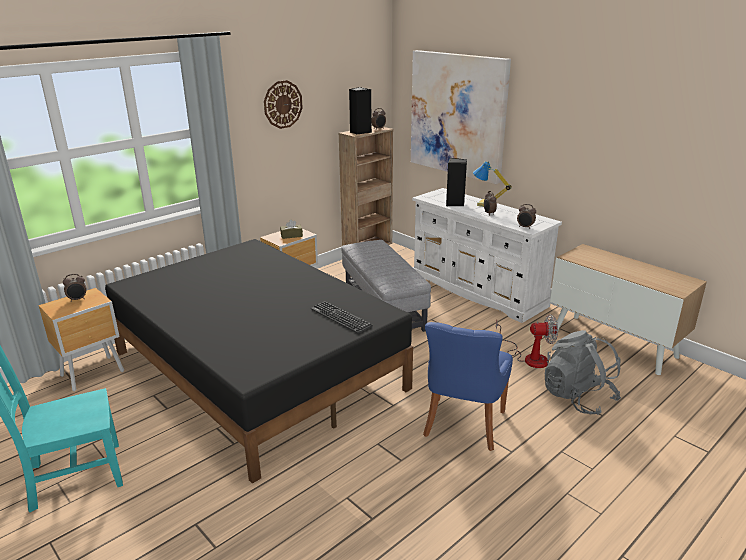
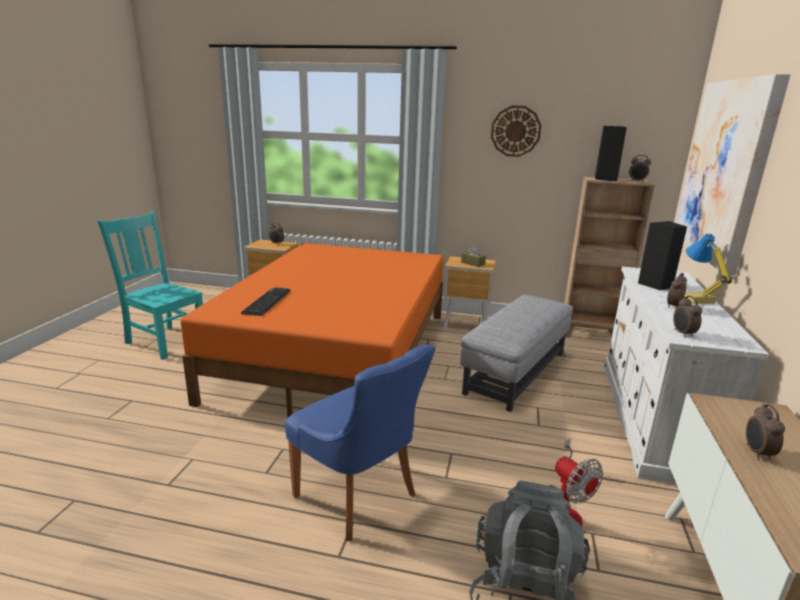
camera: 55 degrees right, 5 degrees down
black bed [105,239,413,484] -> orange bed [180,243,443,417]
keyboard [311,301,373,334] -> keyboard moved to [241,287,291,316]
blue chair [423,322,513,451] -> blue chair turned 120 degrees counterclockwise [285,345,435,541]
none -> alarm clock [746,404,785,460]

